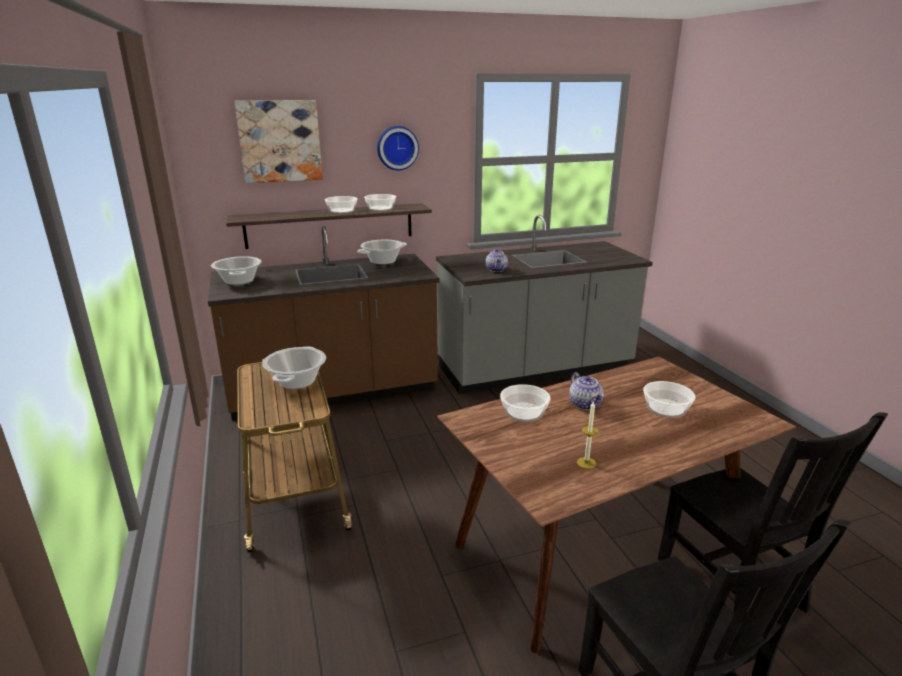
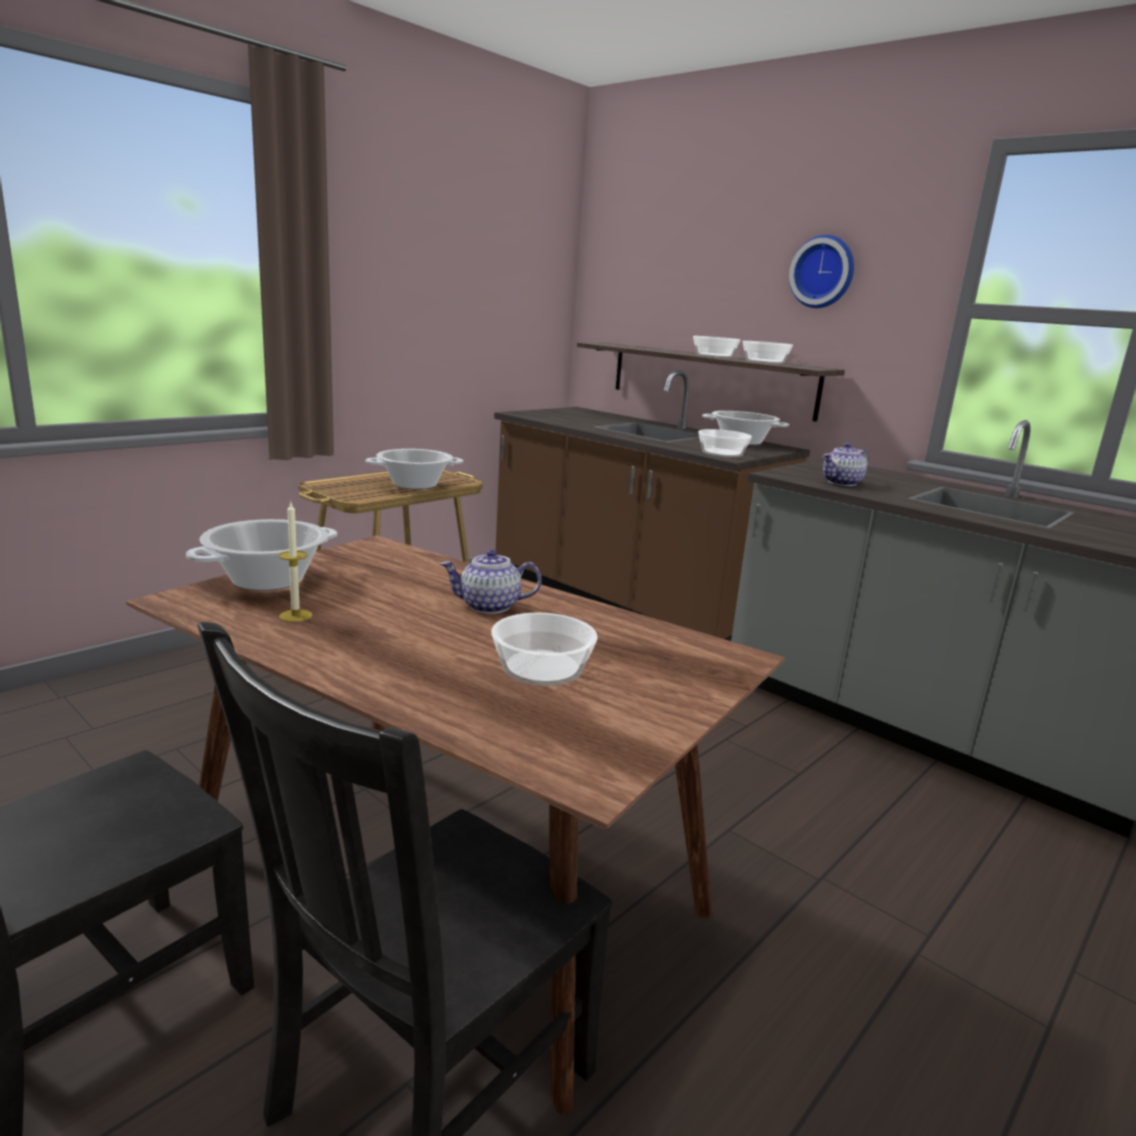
camera: 60 degrees right, 5 degrees down
cooking pot [211,256,262,285] -> cooking pot moved to [186,519,337,591]
picture [235,100,323,183] -> none
bowl [500,384,551,422] -> bowl moved to [698,429,752,457]
teapot [569,372,604,410] -> teapot turned 45 degrees clockwise [440,549,542,614]

